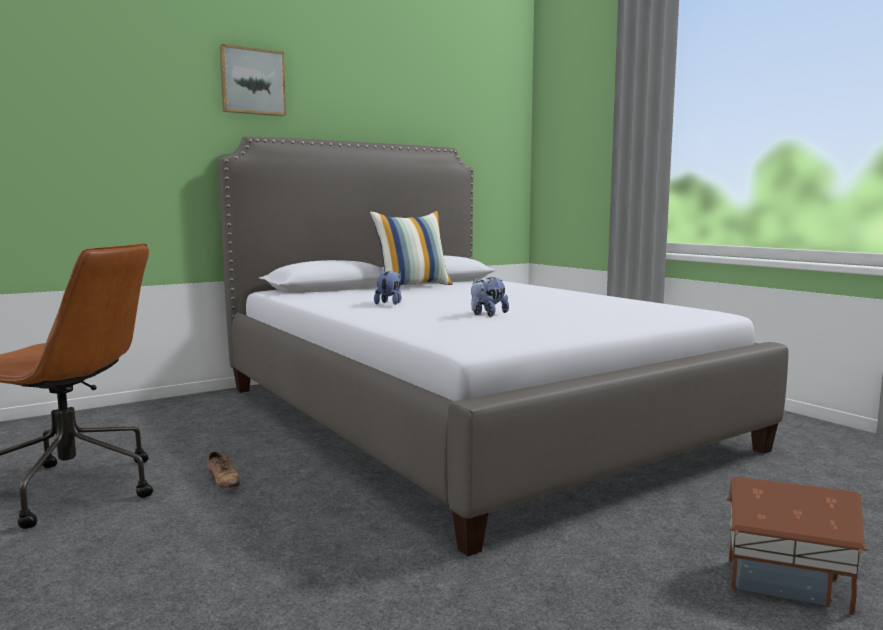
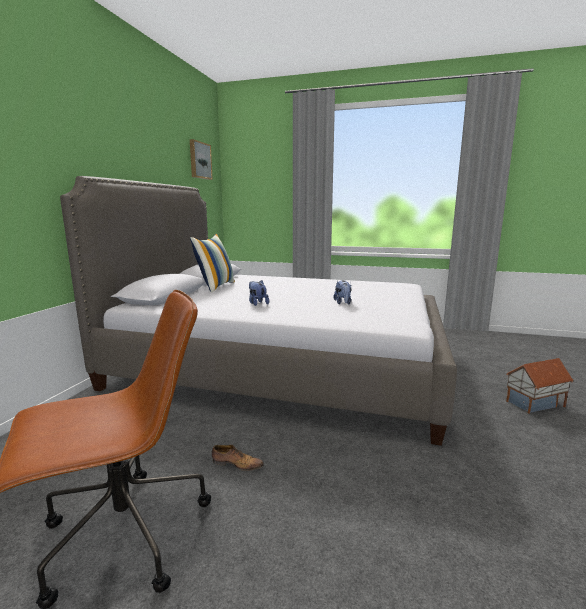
camera: 40 degrees left, 5 degrees up
picture [220,44,286,116] -> picture moved to [190,139,213,180]

